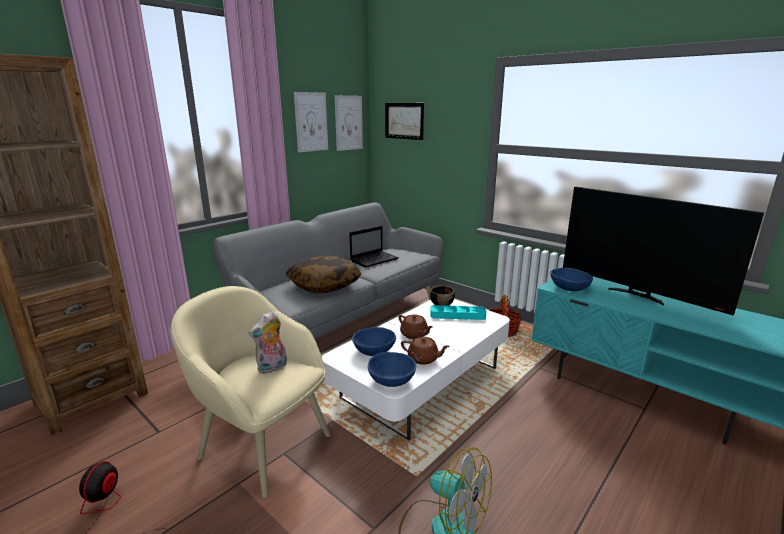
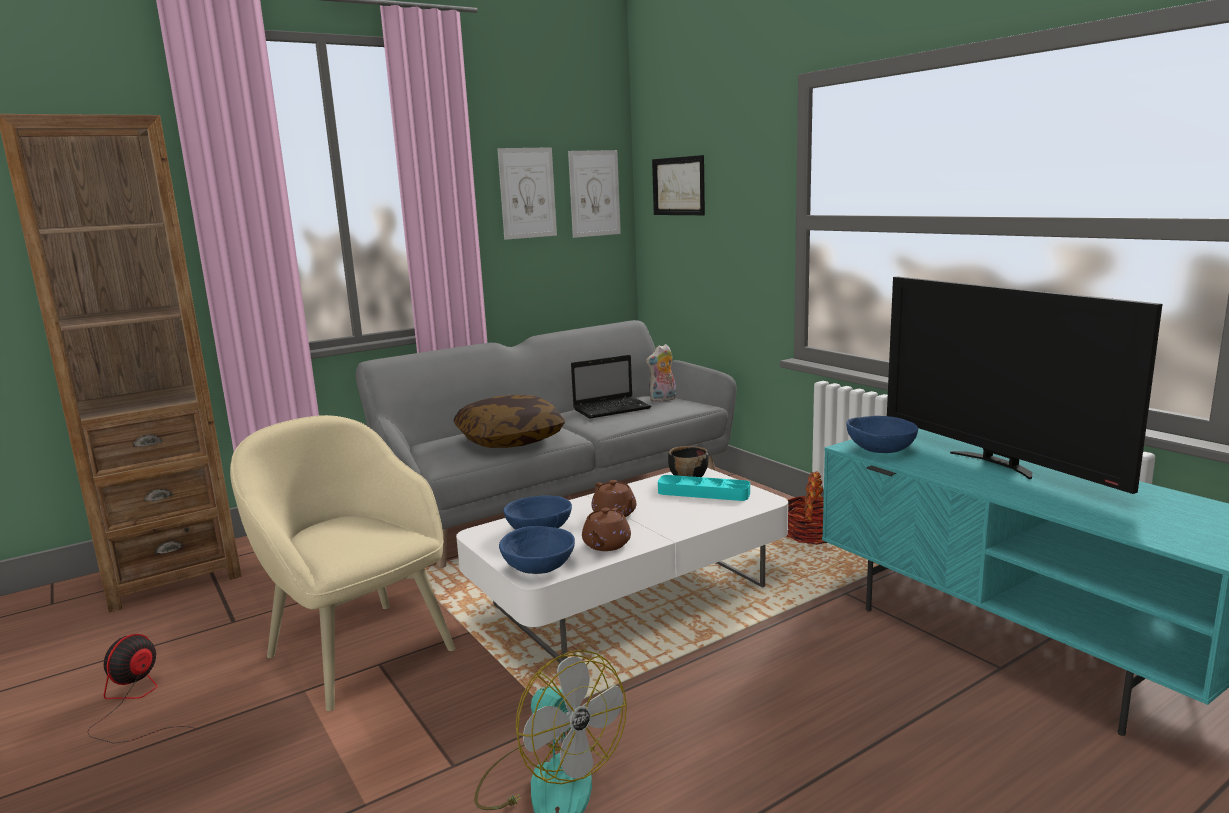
camera: 15 degrees right, 5 degrees down
plush toy [249,310,287,374] -> plush toy moved to [646,344,676,402]
brown teapot [401,337,450,365] -> brown teapot turned 75 degrees clockwise [582,507,631,551]

